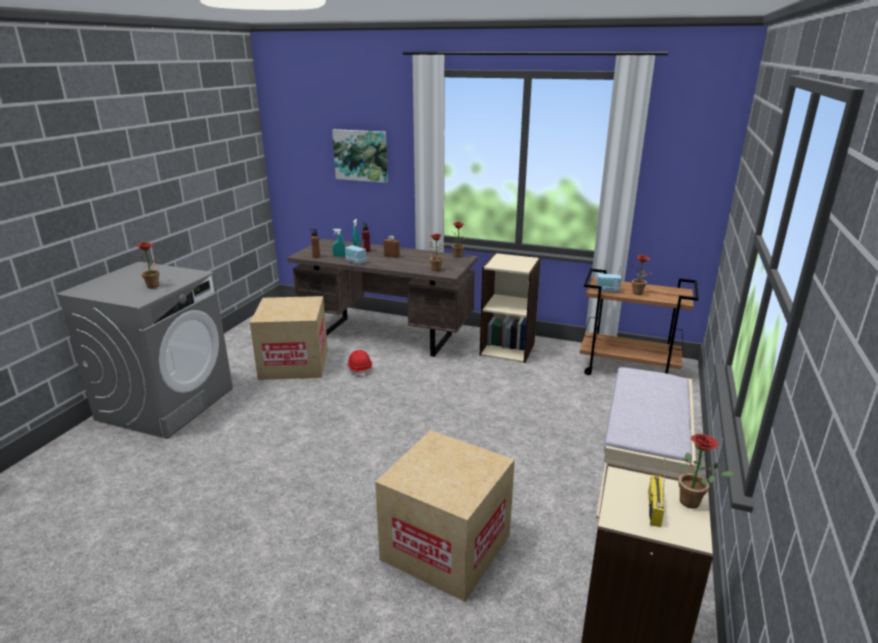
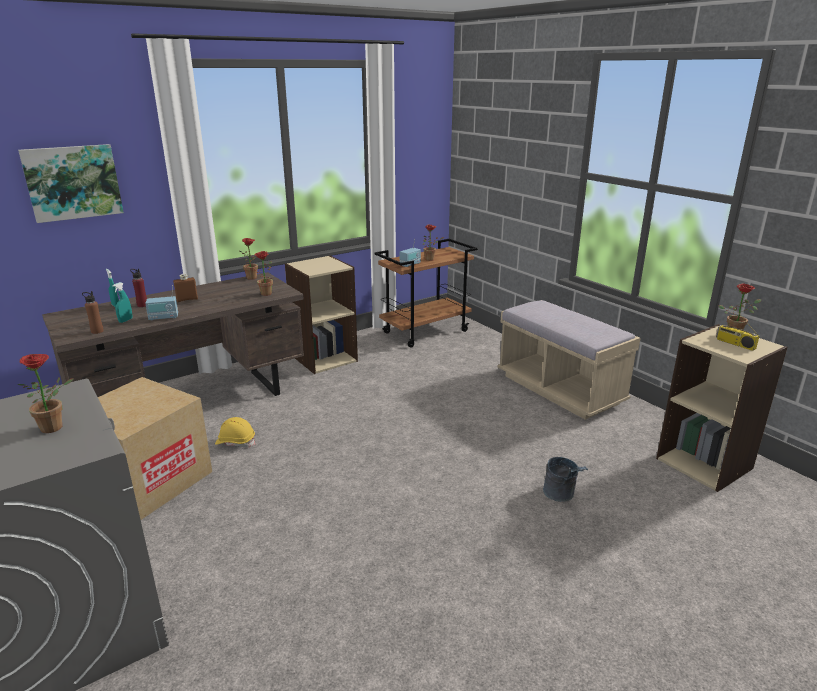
camera: 55 degrees left, 0 degrees up
red hard hat [347,350,372,377] -> yellow hard hat [215,417,255,448]
cardboard box [375,430,515,602] -> grey bucket [543,457,588,502]

